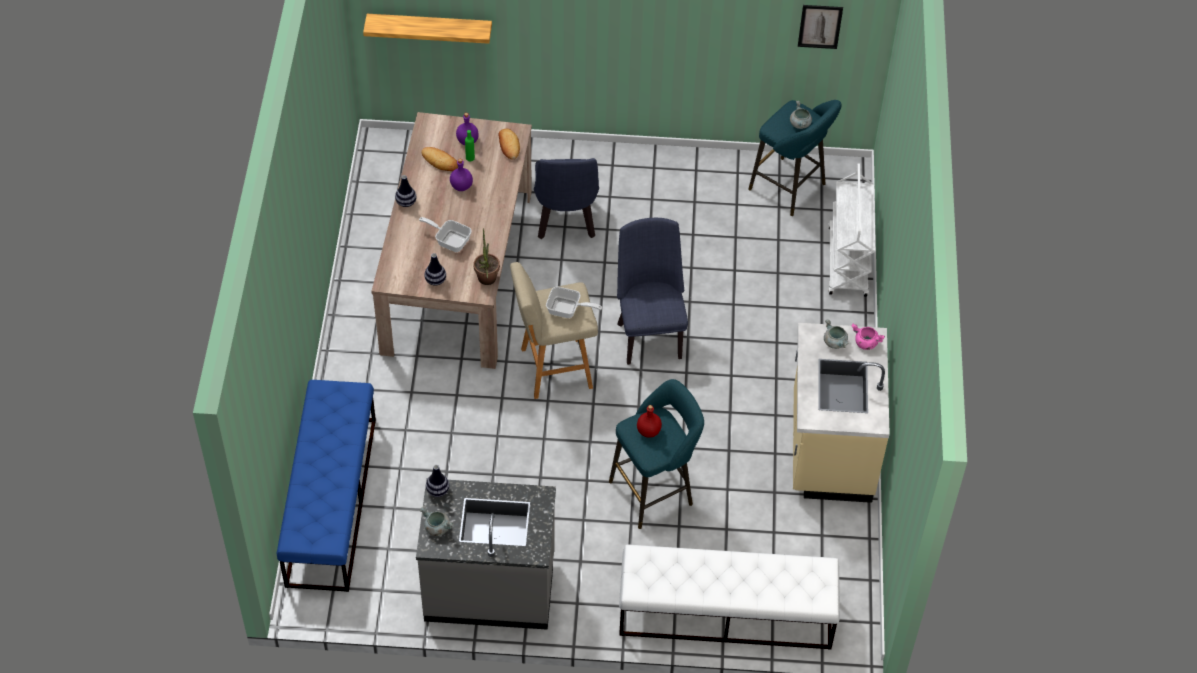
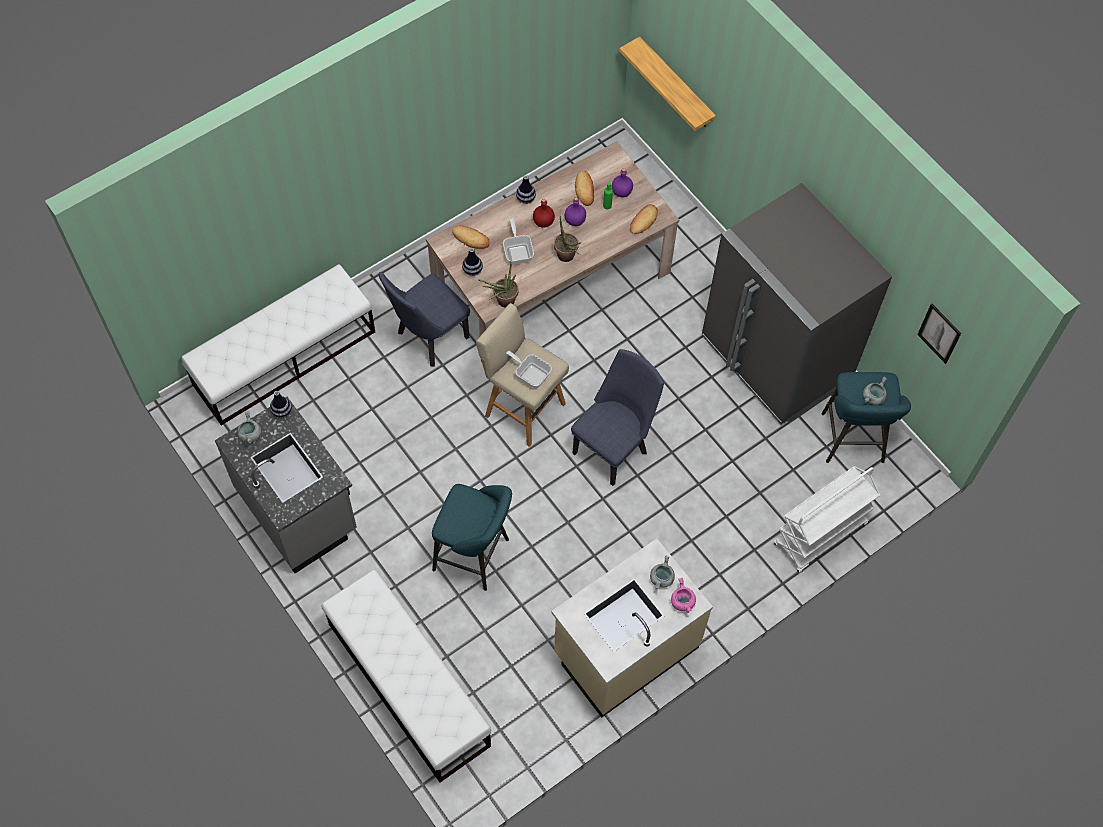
camera: 50 degrees right, 10 degrees up
blue bench [276,380,376,592] -> white bench [181,264,375,426]
blue chair [534,158,599,239] -> blue chair moved to [379,272,470,367]
frying pan [546,286,602,318] -> frying pan turned 150 degrees clockwise [506,351,552,389]
red bottle [637,405,662,438] -> red bottle moved to [533,199,555,228]
none -> bread [452,225,490,249]
none -> potted plant [554,216,582,262]
none -> grey fridge [702,183,892,425]

